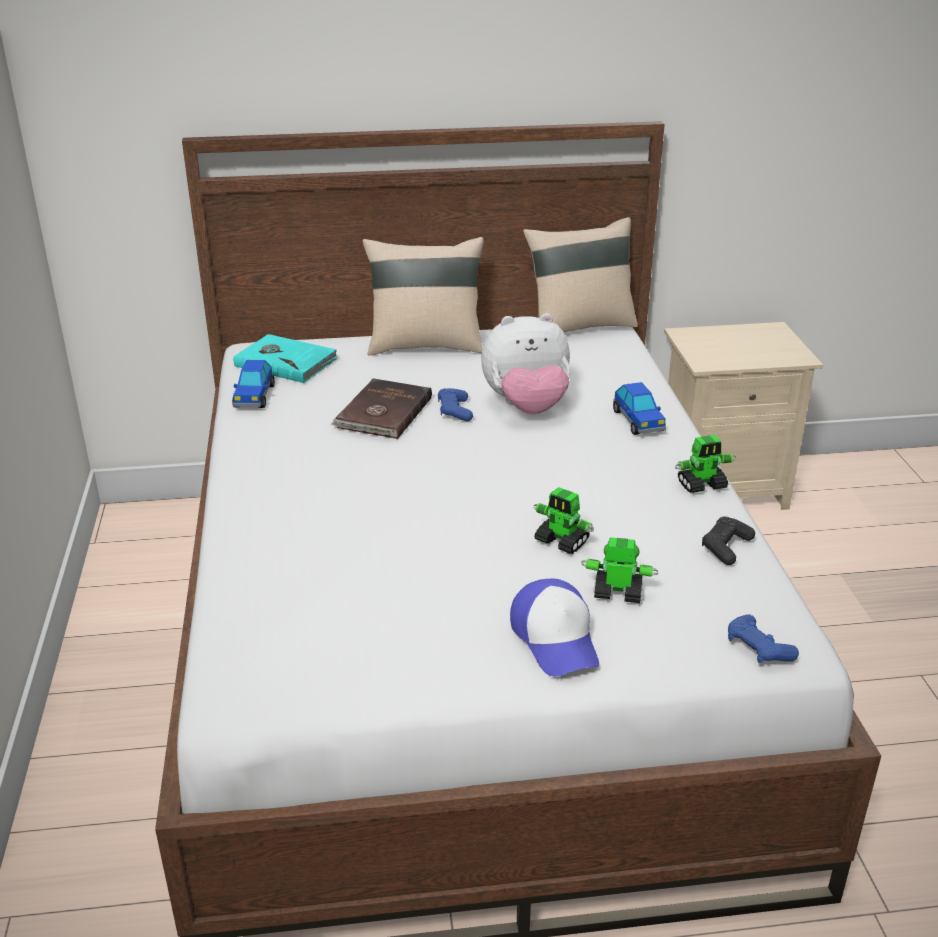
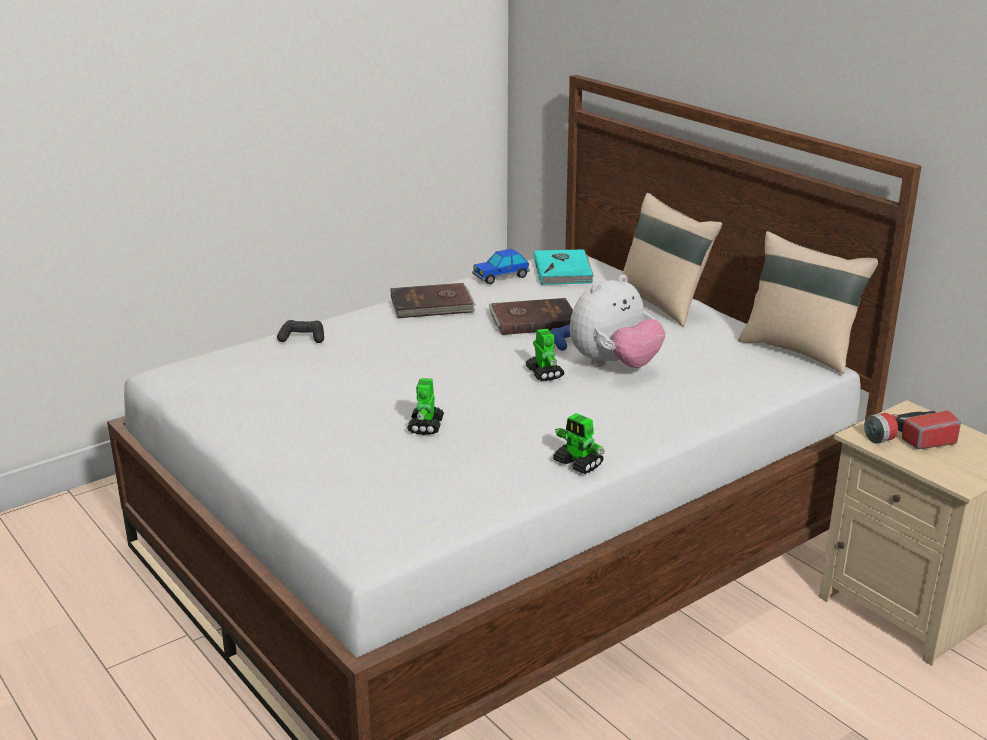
camera: 60 degrees right, 5 degrees down
plush toy [481,313,571,414] -> plush toy turned 90 degrees counterclockwise [570,274,665,368]
cap [510,578,599,677] -> none
toy robot [581,537,658,603] -> toy robot moved to [525,329,564,381]
toy car [613,382,666,435] -> none
black game controller [702,517,755,565] -> black game controller moved to [277,320,324,343]
blue game controller [728,614,799,663] -> none
none -> brown book [391,283,476,318]
none -> flashlight [864,411,961,449]

